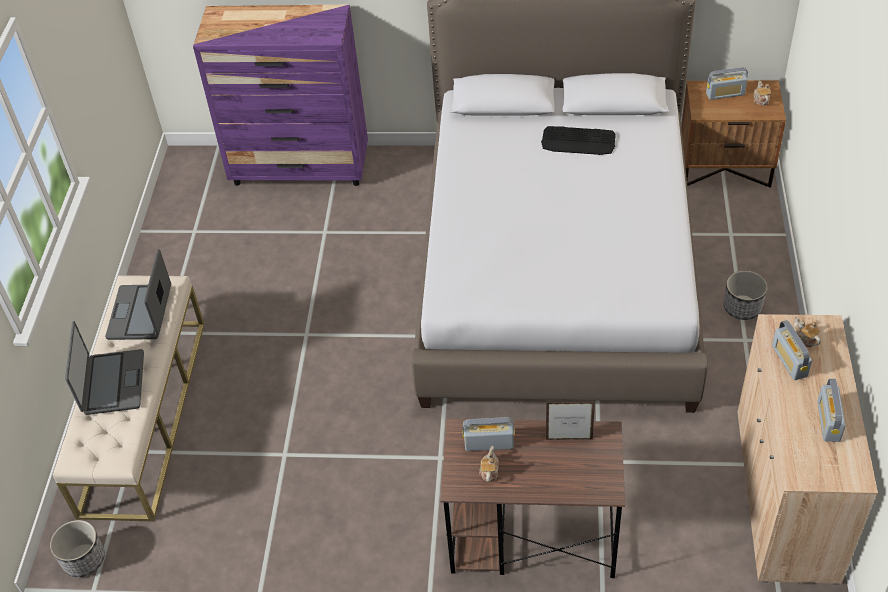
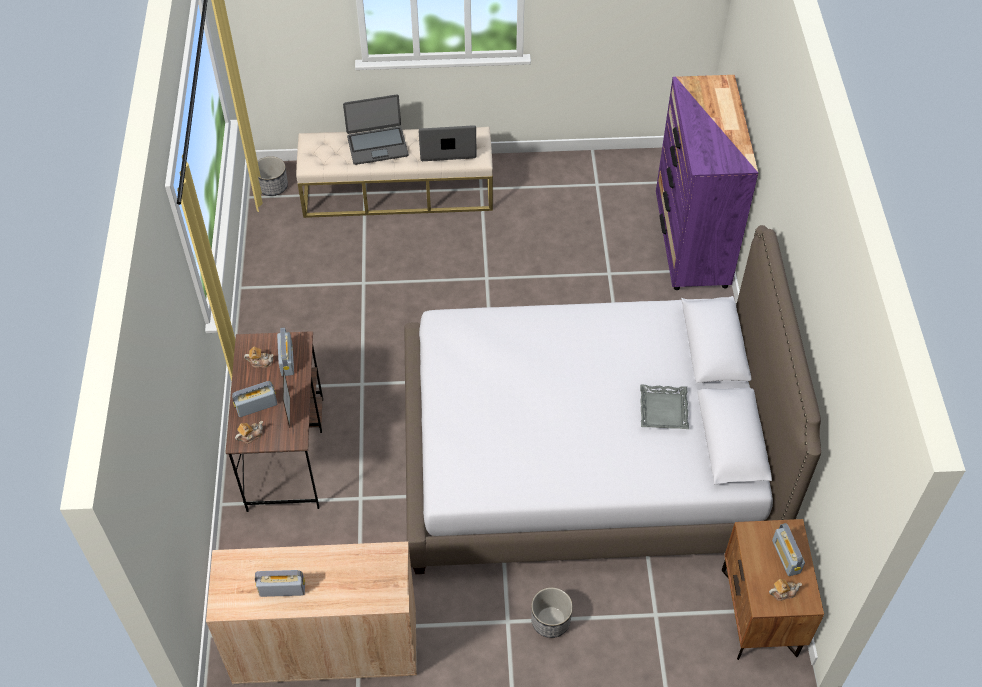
camera: 80 degrees right, 5 degrees up
keyboard [541,126,616,155] -> grey tray [640,384,689,429]
radio [772,320,812,380] -> radio moved to [232,381,277,417]
teapot [794,316,821,348] -> teapot moved to [235,421,263,444]

